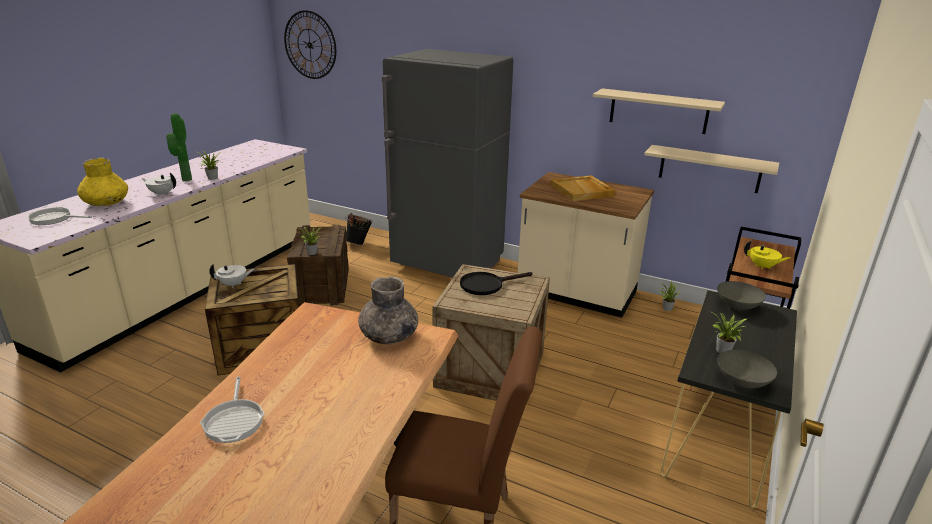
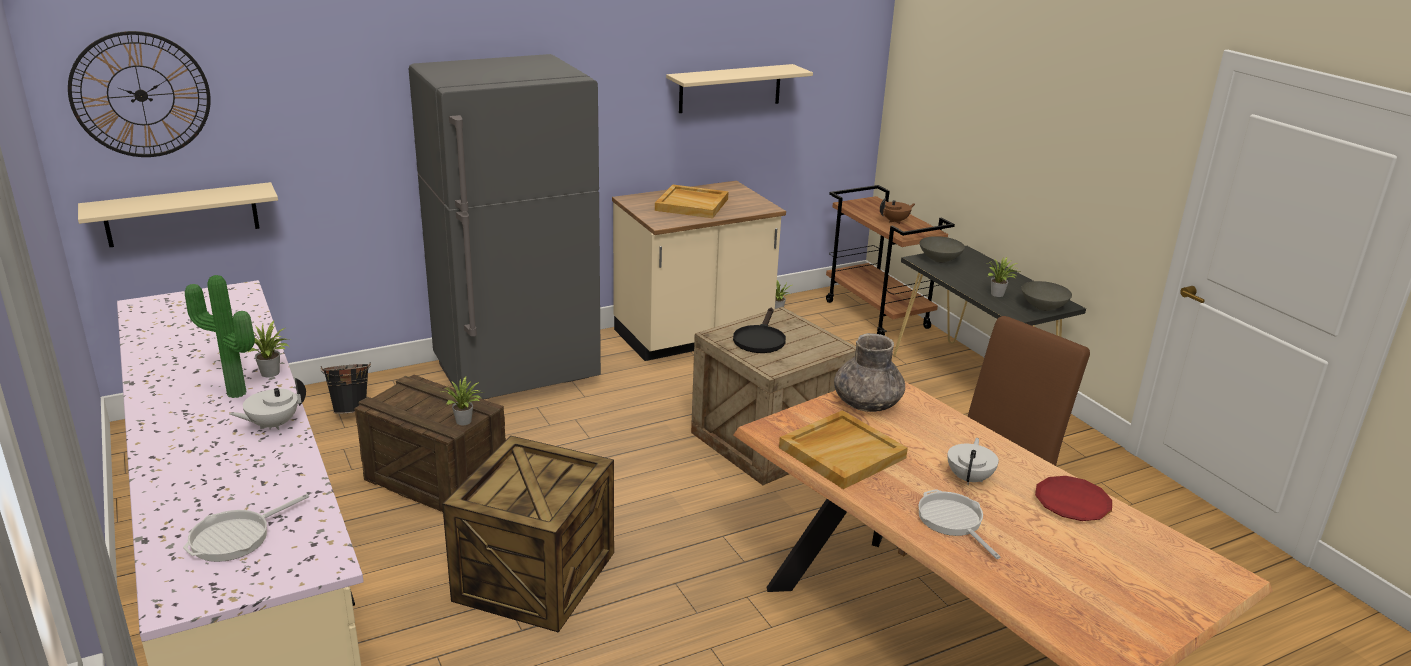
camera: 55 degrees left, 0 degrees up
yellow vase [77,158,128,206] -> none
frying pan [200,377,265,443] -> frying pan turned 135 degrees counterclockwise [919,489,1000,559]
white teapot [209,264,254,288] -> white teapot moved to [947,438,999,485]
beige shelf [644,145,779,193] -> beige shelf moved to [78,182,278,248]
yellow teapot [744,240,791,270] -> brown teapot [880,199,915,224]
none -> beige tray [779,410,908,489]
none -> red plate [1035,476,1112,521]

